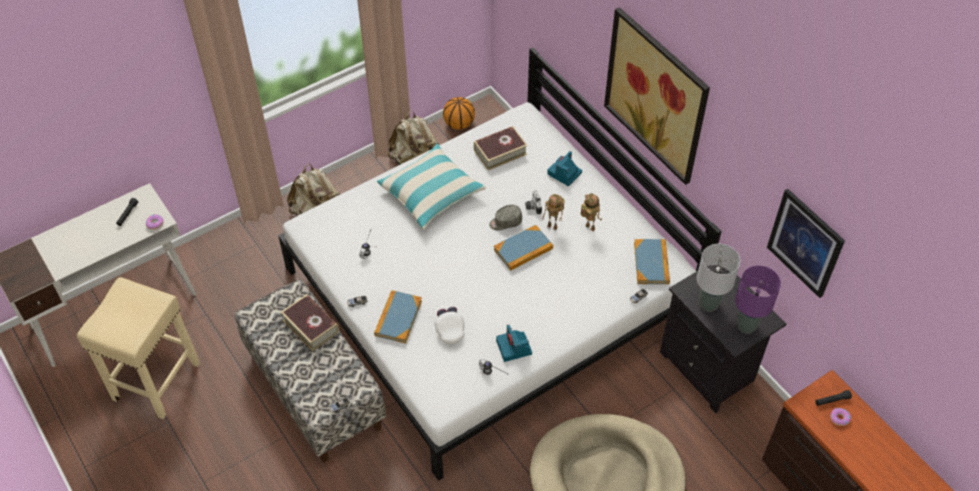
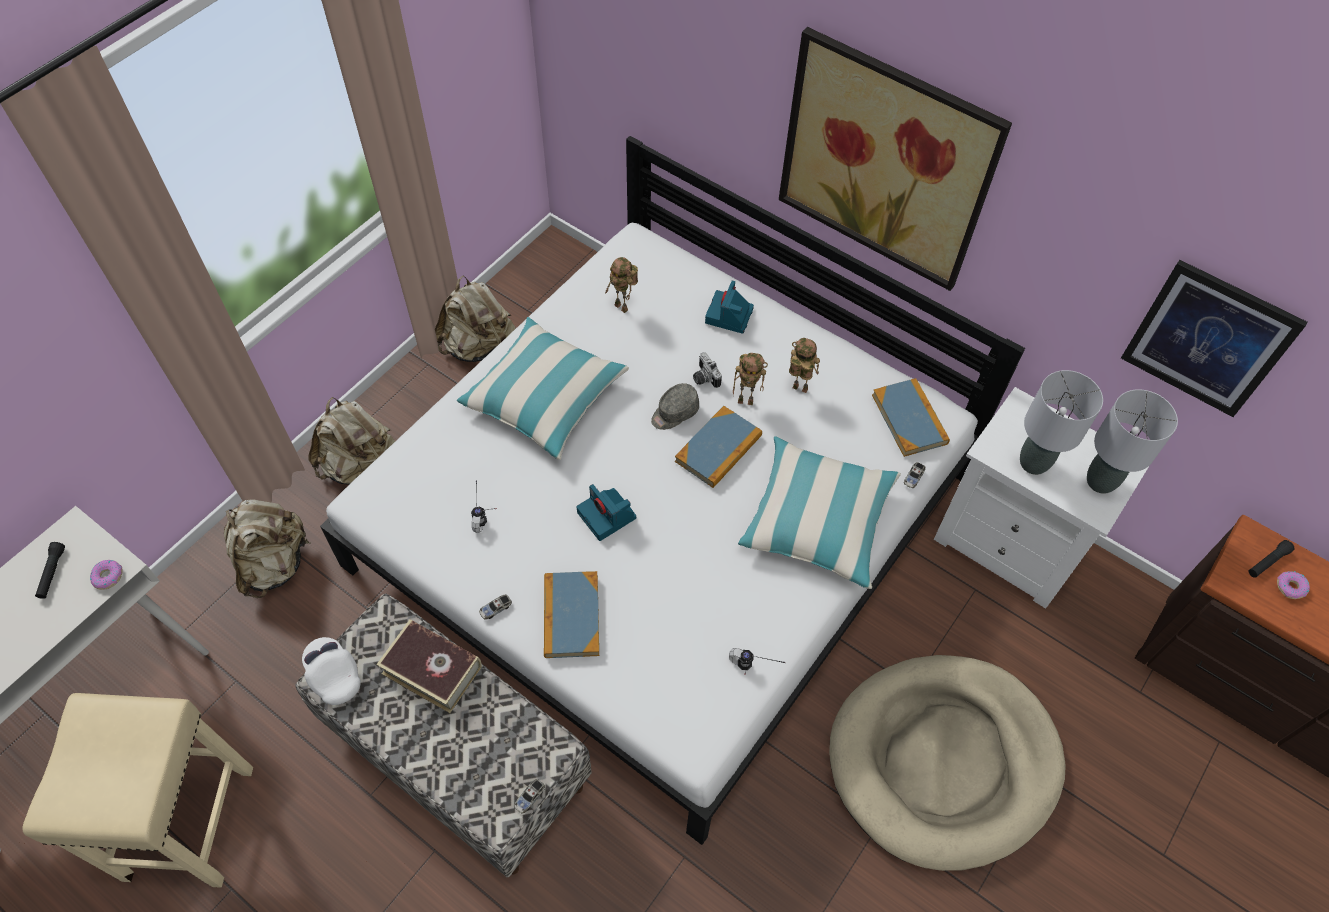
camera: 20 degrees left, 5 degrees up
white cap [434,305,464,344] -> white cap moved to [302,637,361,705]
basketball [443,97,475,130] -> none
book [474,126,527,170] -> toy robot [605,257,638,313]
camera [496,325,532,362] -> camera moved to [577,484,636,541]
black nightstand [660,265,786,413] -> white nightstand [934,387,1149,608]
purple table lamp [735,265,781,334] -> grey table lamp [1087,389,1178,494]
none -> beige backpack [224,499,310,598]
none -> pillow [738,436,901,589]

